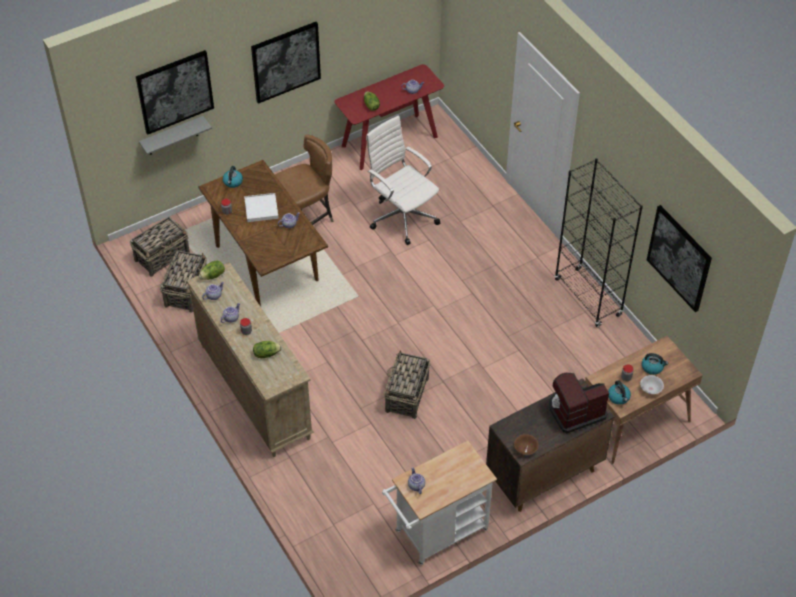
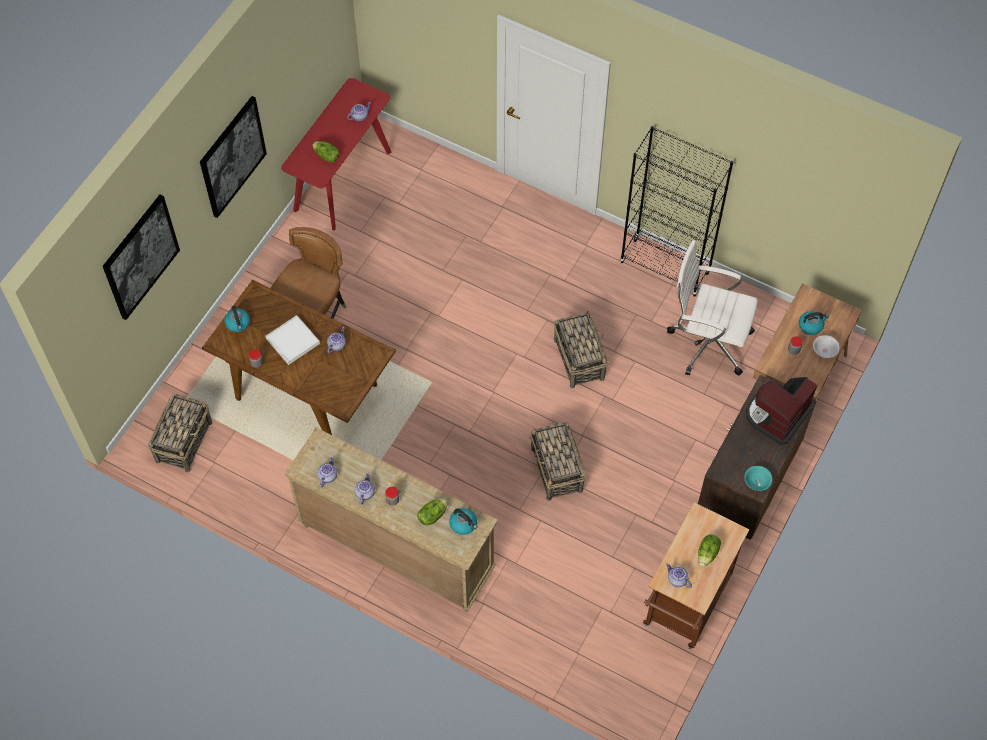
camera: 30 degrees left, 10 degrees up
grey shelf [139,116,212,155] -> none
basket [160,250,207,312] -> basket moved to [554,311,609,388]
lettuce [199,261,225,280] -> lettuce moved to [698,534,721,567]
white office chair [366,116,440,245] -> white office chair moved to [667,240,758,376]
white cart [382,441,497,565] -> brown cart [643,502,749,649]
brown bowl [514,434,539,455] -> turquoise bowl [744,466,772,491]
kettle [608,380,631,405] -> kettle moved to [449,508,477,535]
picture [647,205,712,312] -> none

